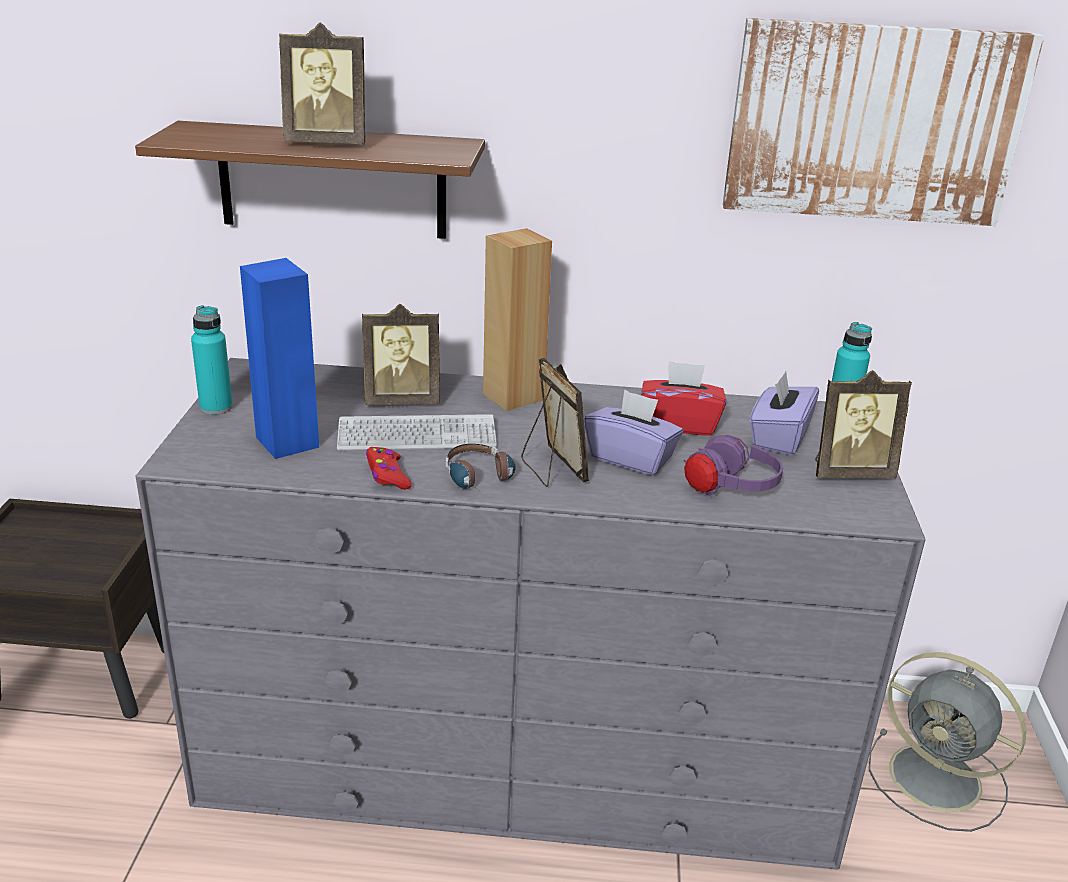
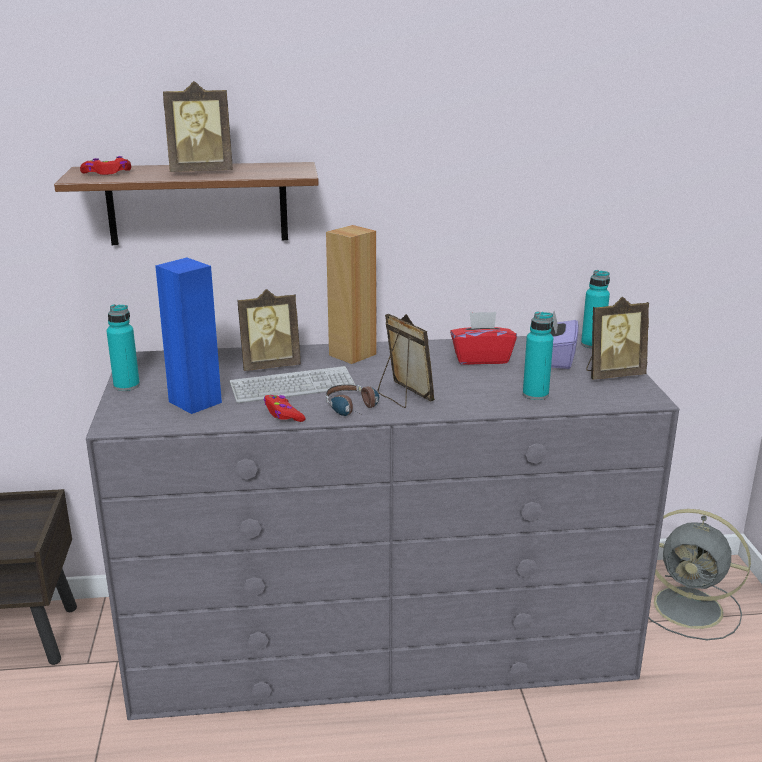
camera: 10 degrees left, 5 degrees down
purple tissue box [584,390,683,475] -> none
purple headphones [683,434,783,496] -> turquoise bottle [523,311,553,400]
picture [723,18,1044,226] -> none
none -> red game controller [80,156,131,175]

